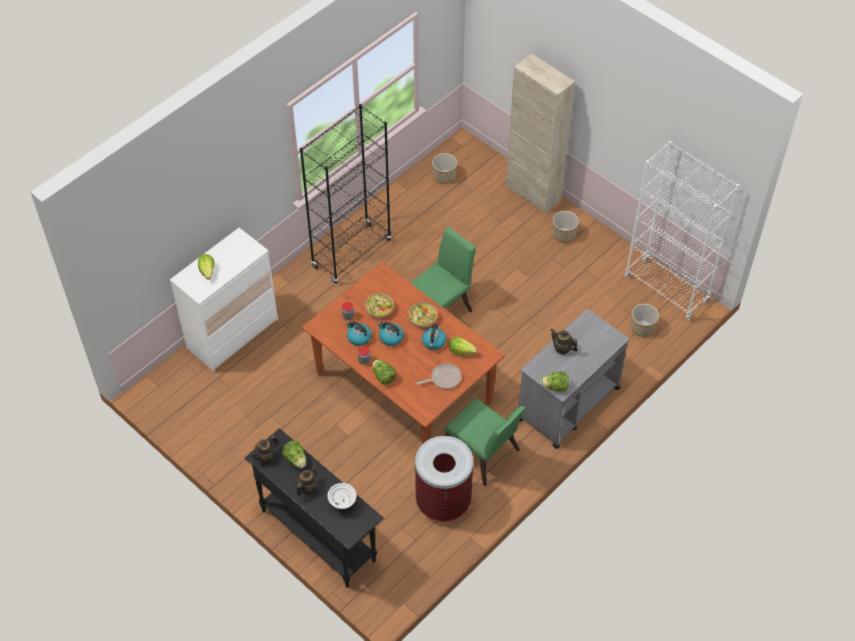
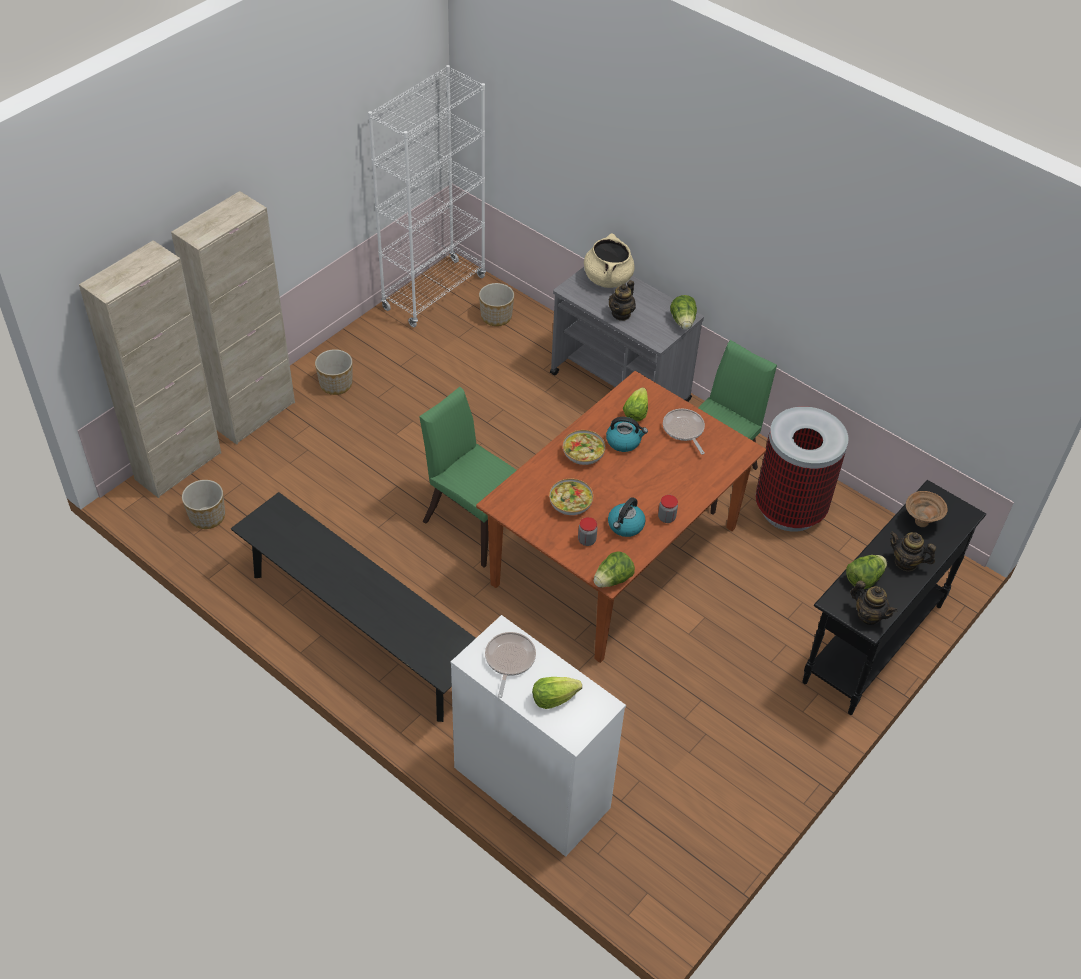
camera: 95 degrees left, 5 degrees down
black bookcase [300,104,392,284] -> black bench [231,492,476,722]
white bowl [328,483,356,509] -> brown bowl [906,491,948,527]
lettuce [372,360,396,385] -> lettuce moved to [594,551,635,588]
kettle [377,322,404,346] -> none
none -> beige cabinet [79,240,221,498]
none -> frying pan [485,632,536,698]
none -> beige cooking pot [584,233,635,288]

